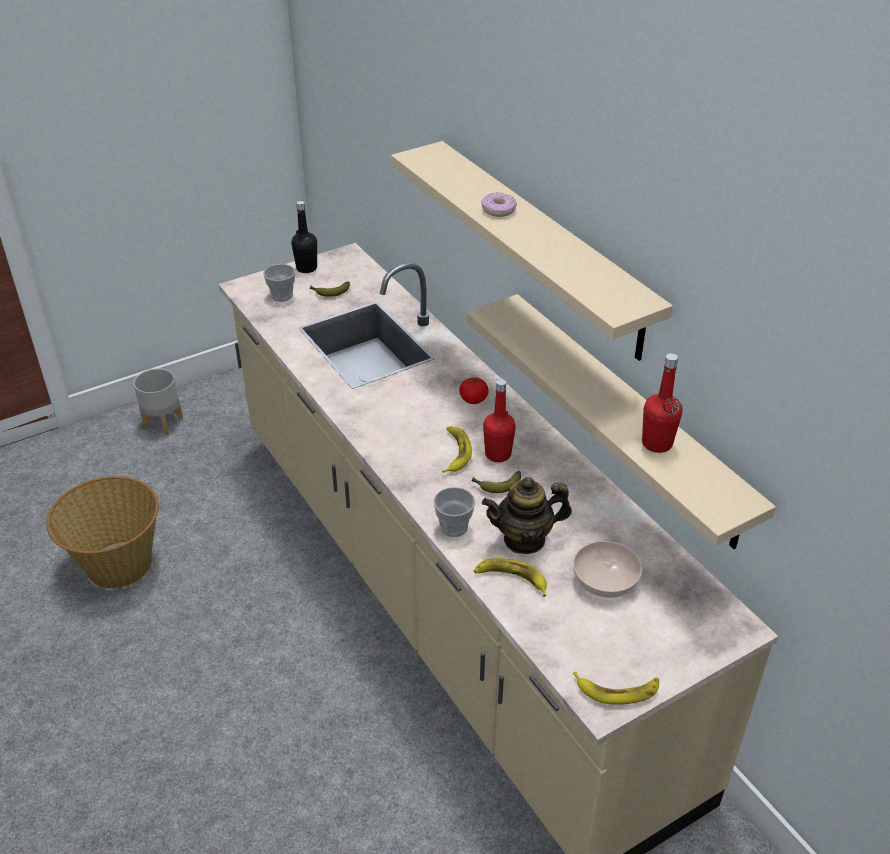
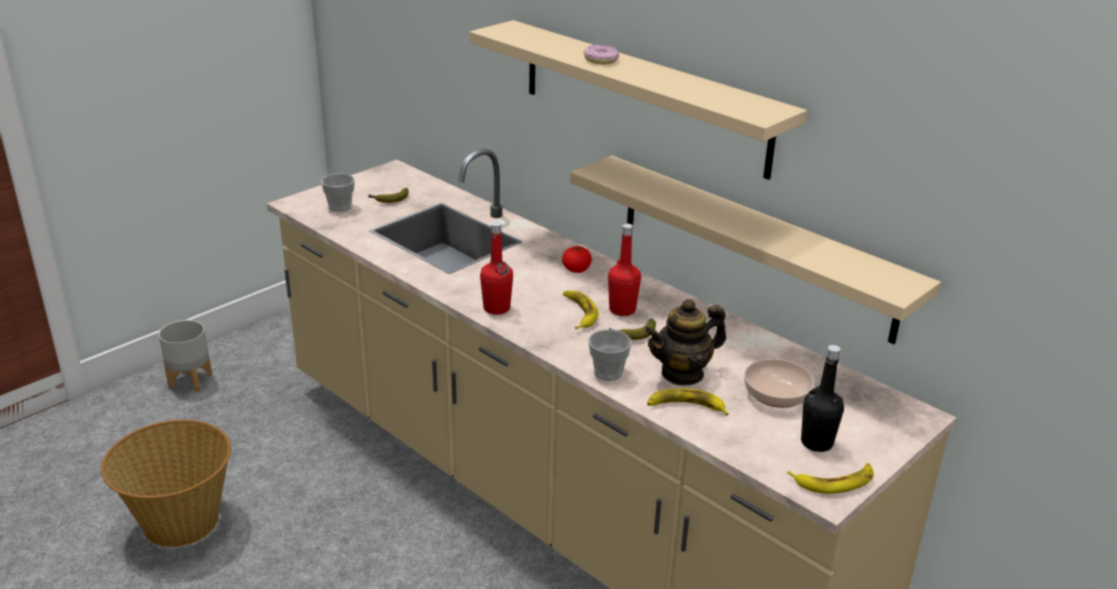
camera: 15 degrees left, 10 degrees down
black bottle [291,201,317,273] -> black bottle moved to [801,345,844,452]
red bottle [642,353,682,453] -> red bottle moved to [480,222,513,315]

